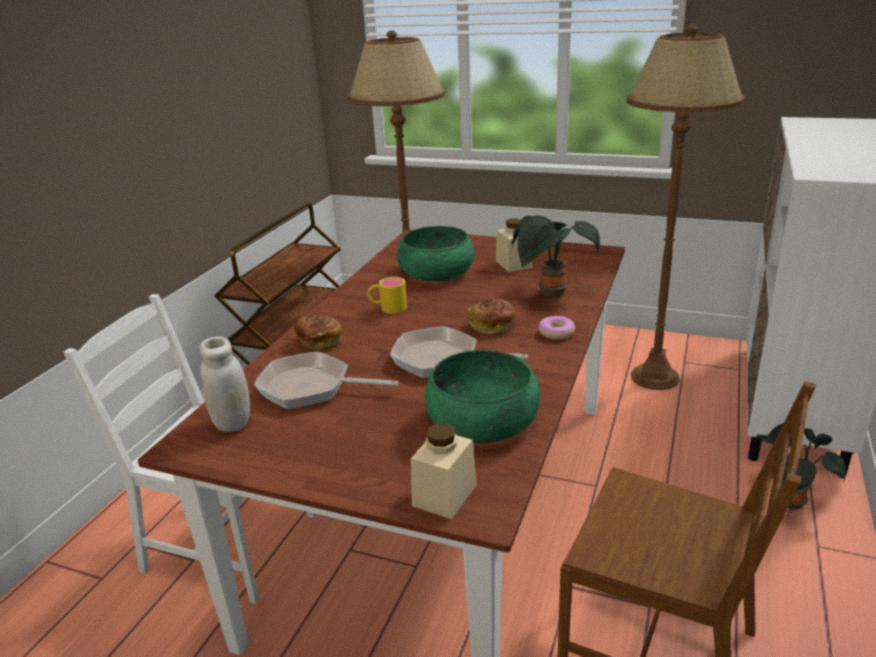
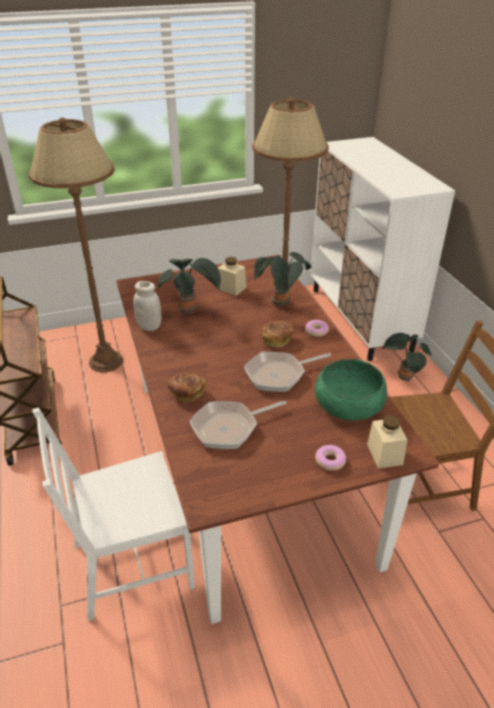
camera: 40 degrees left, 10 degrees up
white jar [199,337,250,432] -> white jar moved to [133,281,162,331]
yellow mug [367,277,407,314] -> none
green bowl [397,226,474,281] -> potted plant [158,258,221,314]
none -> donut [315,445,346,471]

